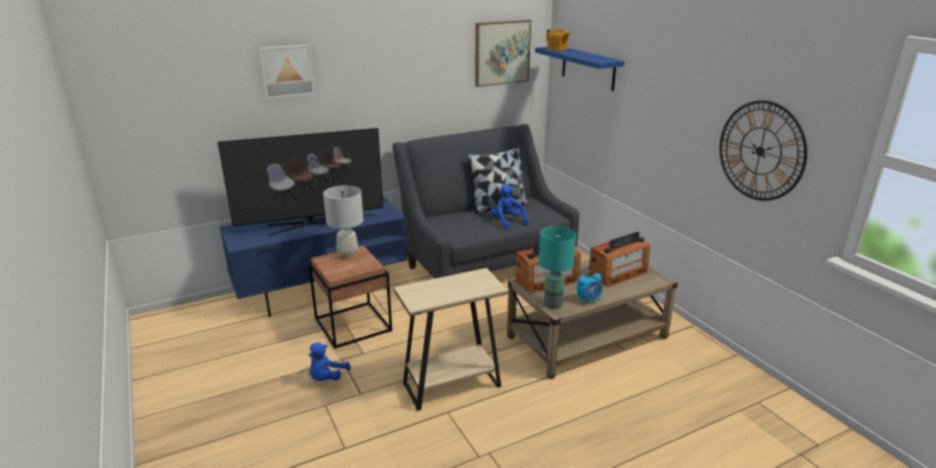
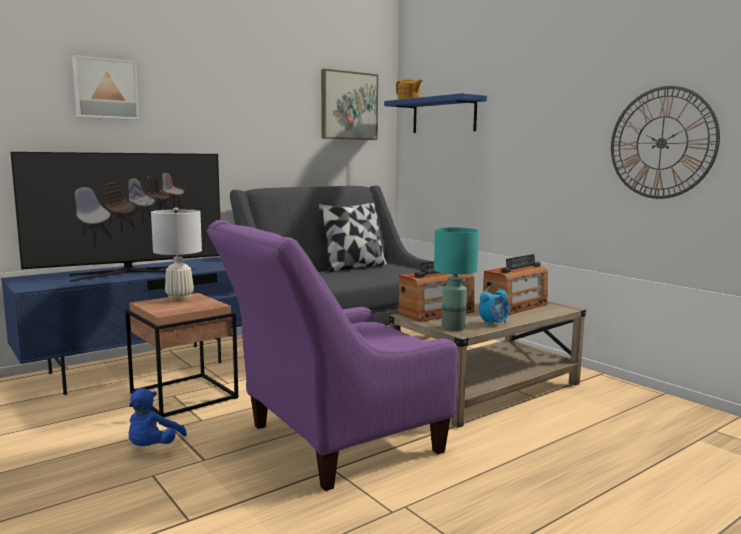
camera: 10 degrees left, 15 degrees down
beige side table [393,268,508,411] -> purple armchair [207,220,458,491]
blue plush toy [490,184,528,229] -> none

